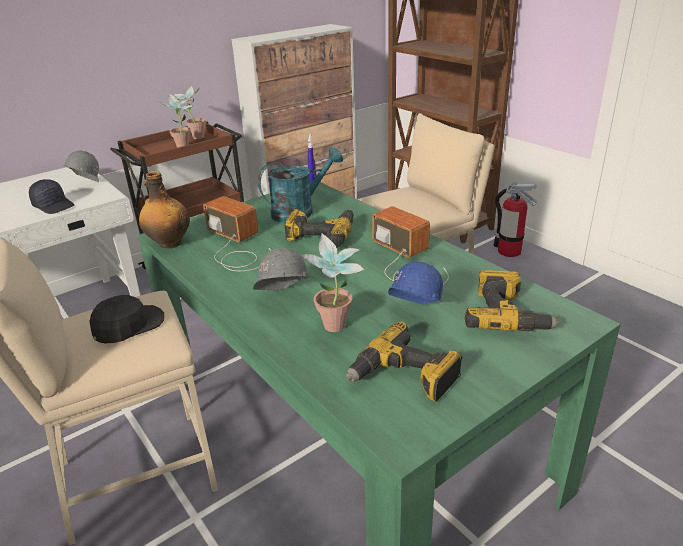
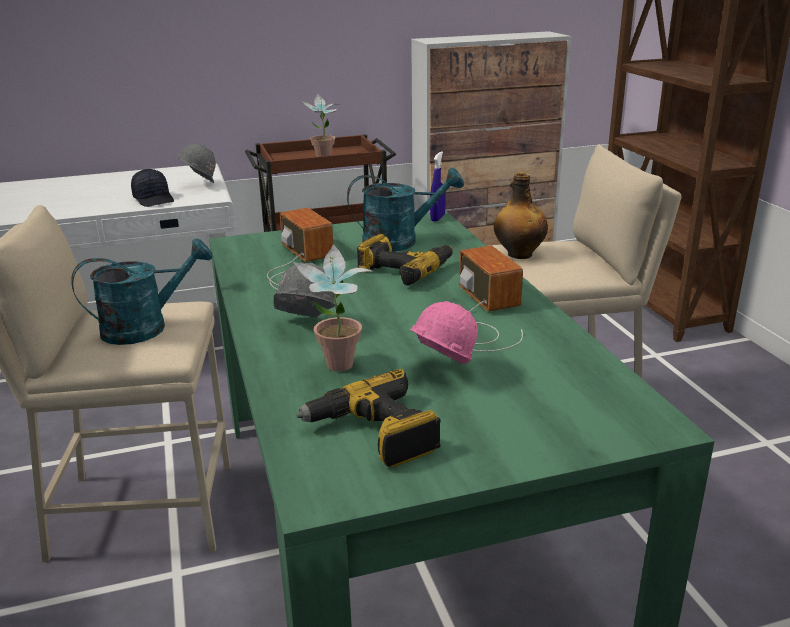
camera: 20 degrees right, 5 degrees down
black cap [89,295,164,344] -> turquoise watering can [71,238,213,345]
bottle [139,171,190,249] -> bottle moved to [494,172,548,259]
potted plant [172,86,206,139] -> none
blue hard hat [388,261,443,305] -> pink hard hat [410,301,478,365]
power drill [465,270,559,331] -> none
fire extinguisher [493,182,537,257] -> none

